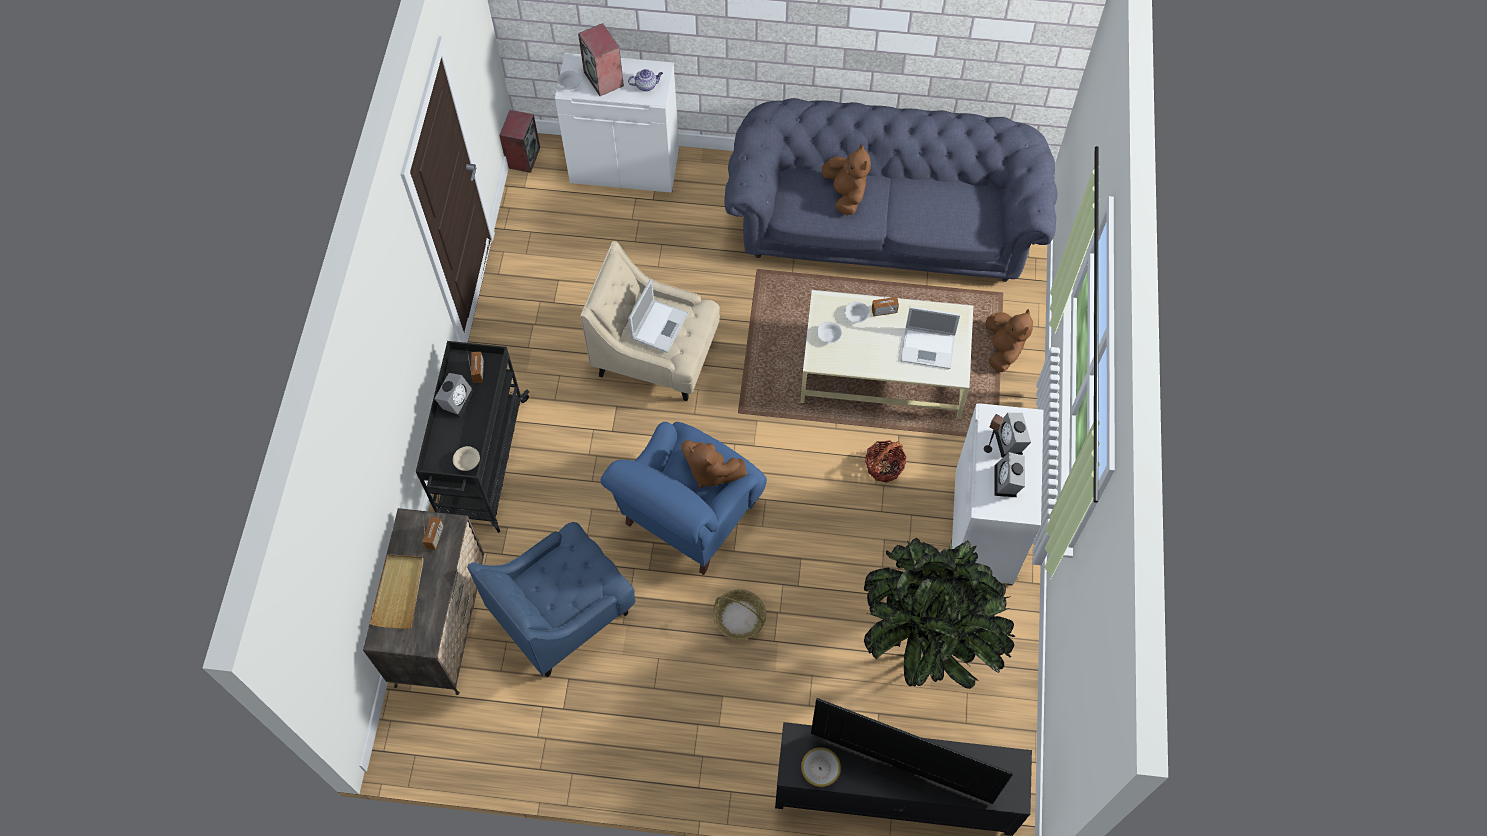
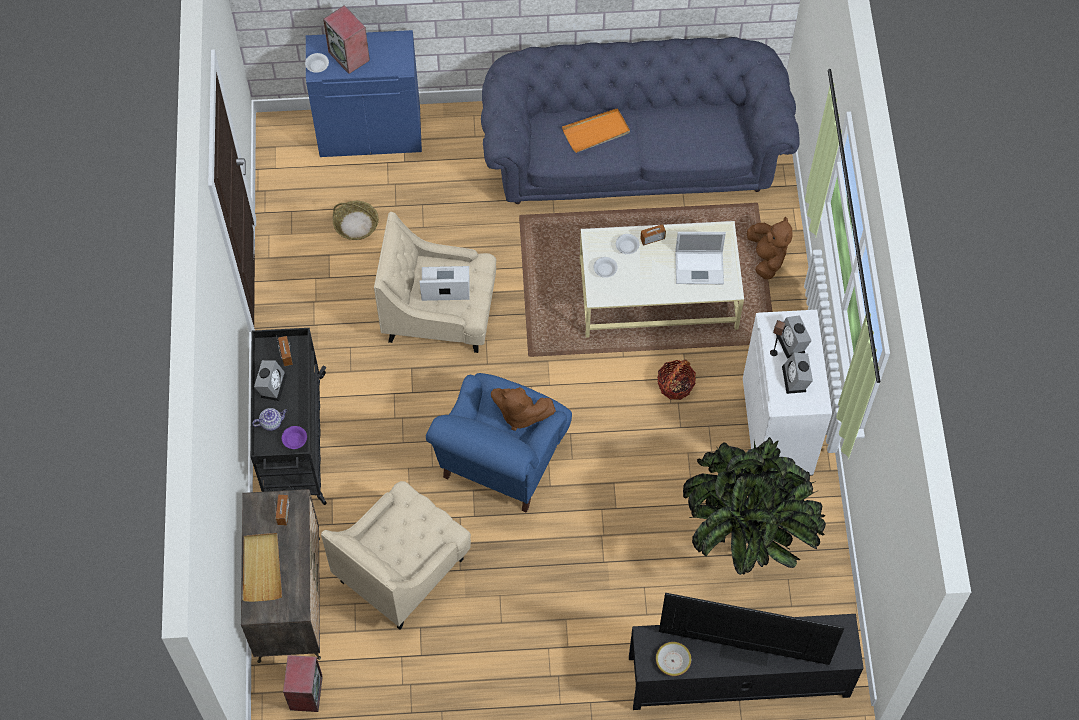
camera: 10 degrees left, 0 degrees up
beige bowl [453,446,480,471] -> purple bowl [282,426,307,449]
blue armchair [467,522,635,678] -> beige armchair [321,481,471,630]
speaker [499,110,540,173] -> speaker moved to [283,655,323,712]
white cabinet [555,53,679,193] -> blue cabinet [306,30,422,157]
teapot [628,69,663,91] -> teapot moved to [252,408,287,431]
laptop [628,279,688,353] -> laptop turned 105 degrees counterclockwise [420,266,470,301]
basket [713,589,766,640] -> basket moved to [333,201,379,240]
brown plush toy [822,144,871,215] -> orange tray [562,108,630,153]

